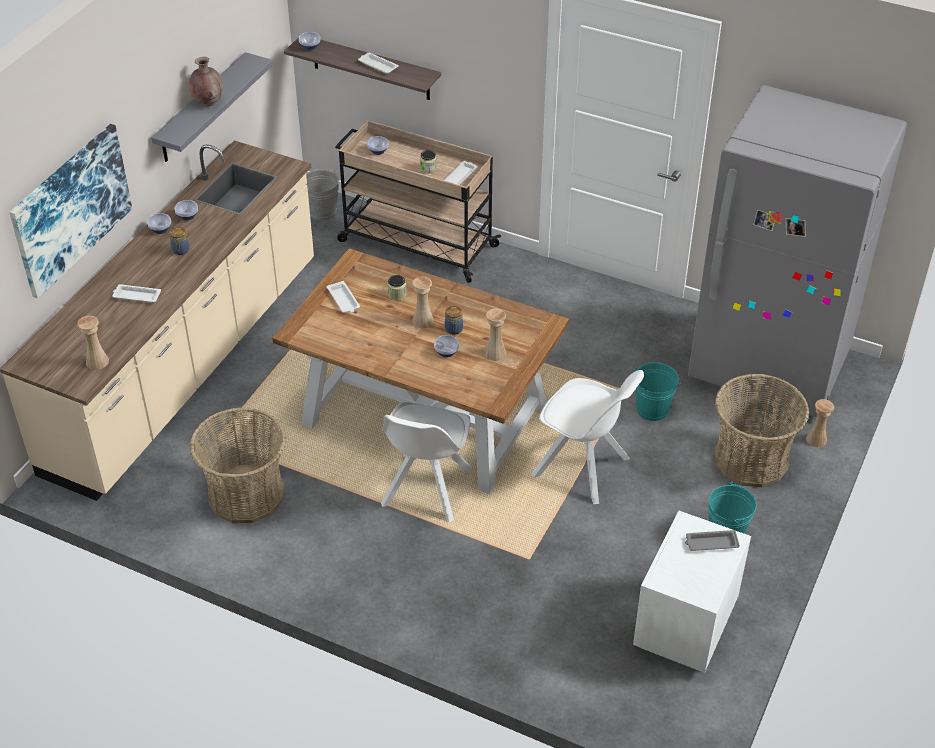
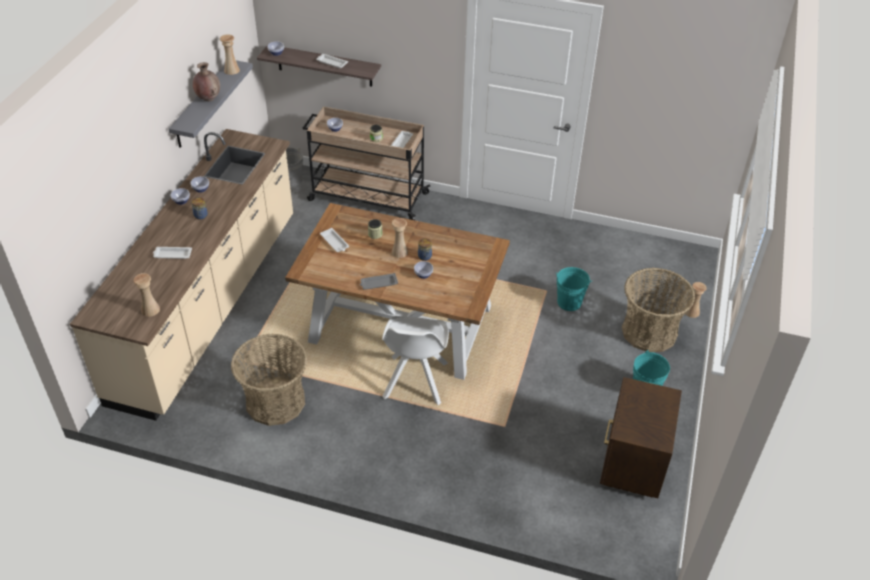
camera: 10 degrees left, 0 degrees up
picture [9,124,132,298] -> none
beige vase [484,308,506,361] -> beige vase moved to [220,34,240,75]
white chair [531,370,644,504] -> none
white nightstand [633,511,751,673] -> brown nightstand [600,377,682,498]
grey tray [685,530,740,551] -> grey tray moved to [360,273,398,290]
grey fridge [688,85,907,417] -> none

